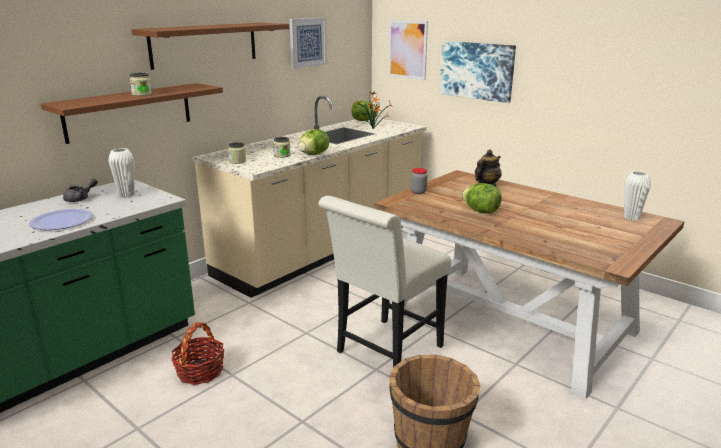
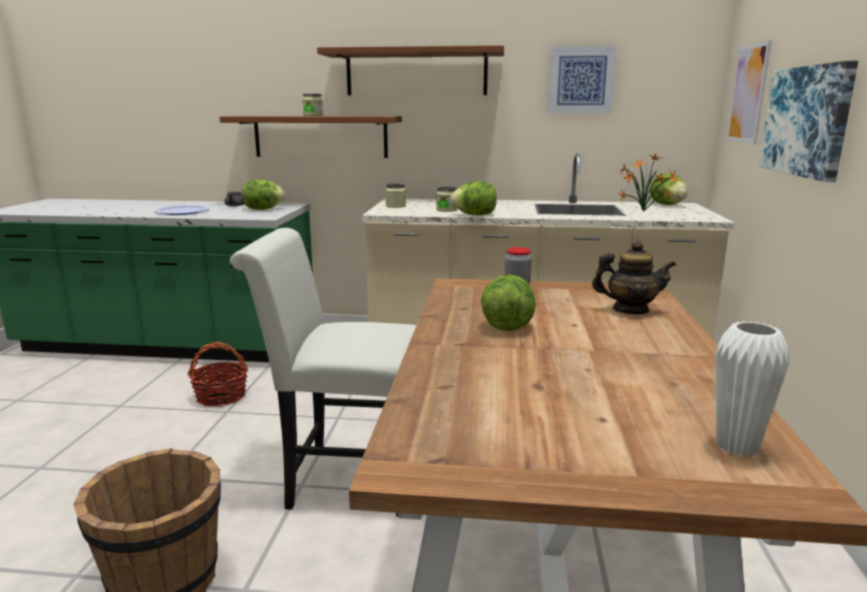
camera: 55 degrees right, 5 degrees down
white vase [108,148,134,198] -> lettuce [242,179,285,210]

